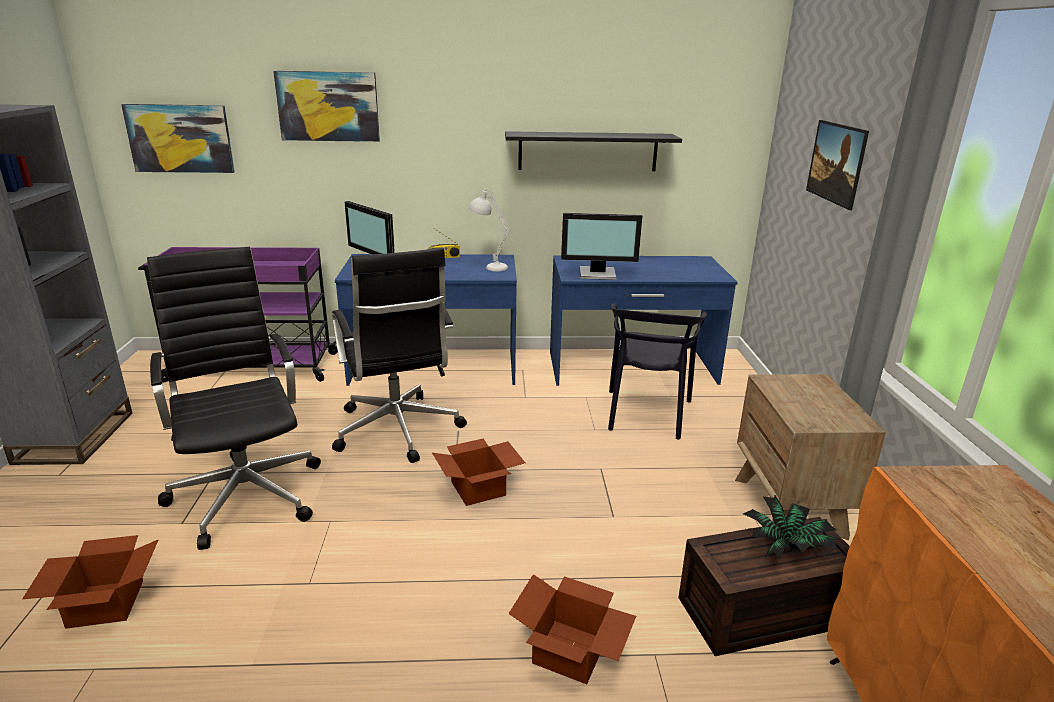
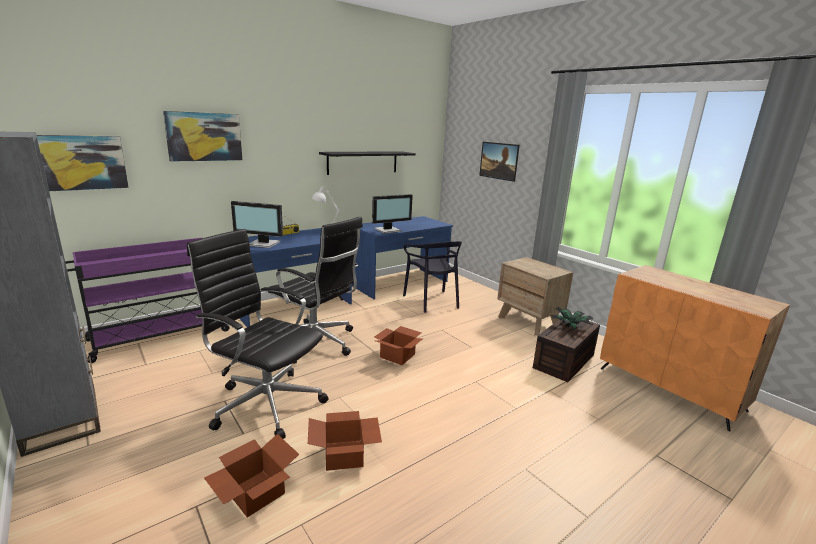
camera: 35 degrees left, 5 degrees down
cardboard box [508,574,636,684] -> cardboard box moved to [308,411,382,471]

